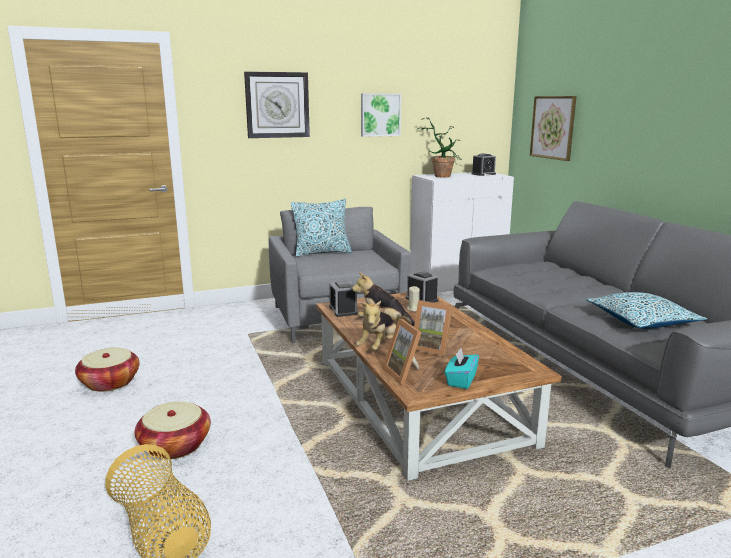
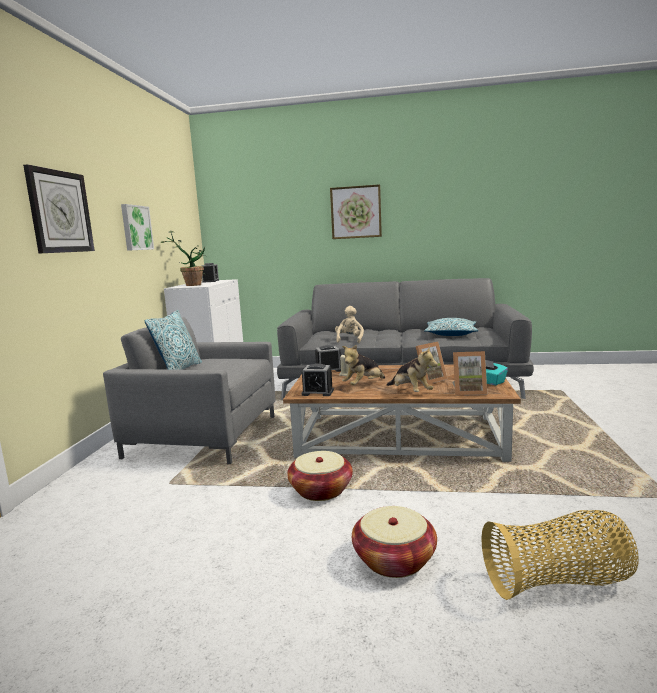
camera: 60 degrees left, 5 degrees down
basket [75,348,139,392] -> basket moved to [287,451,353,501]
picture [530,96,576,161] -> picture moved to [330,184,382,239]
none -> beige plush toy [335,306,364,343]

